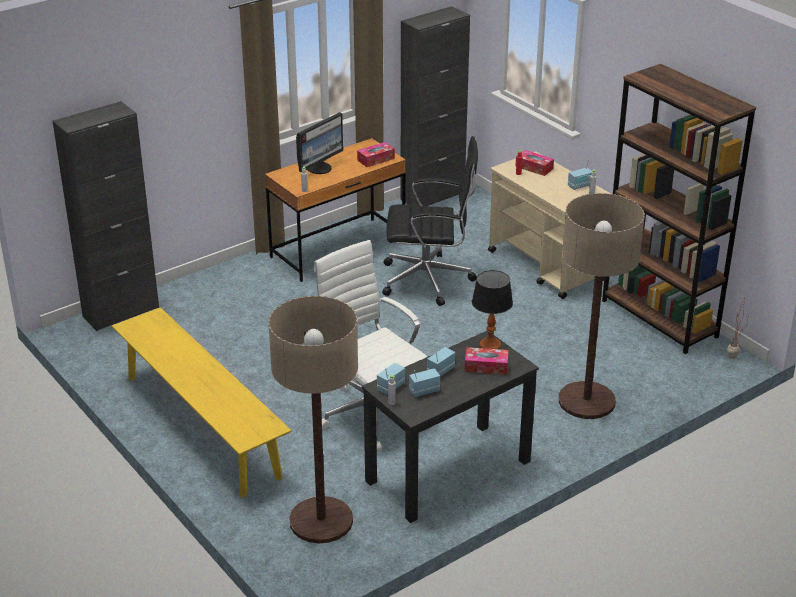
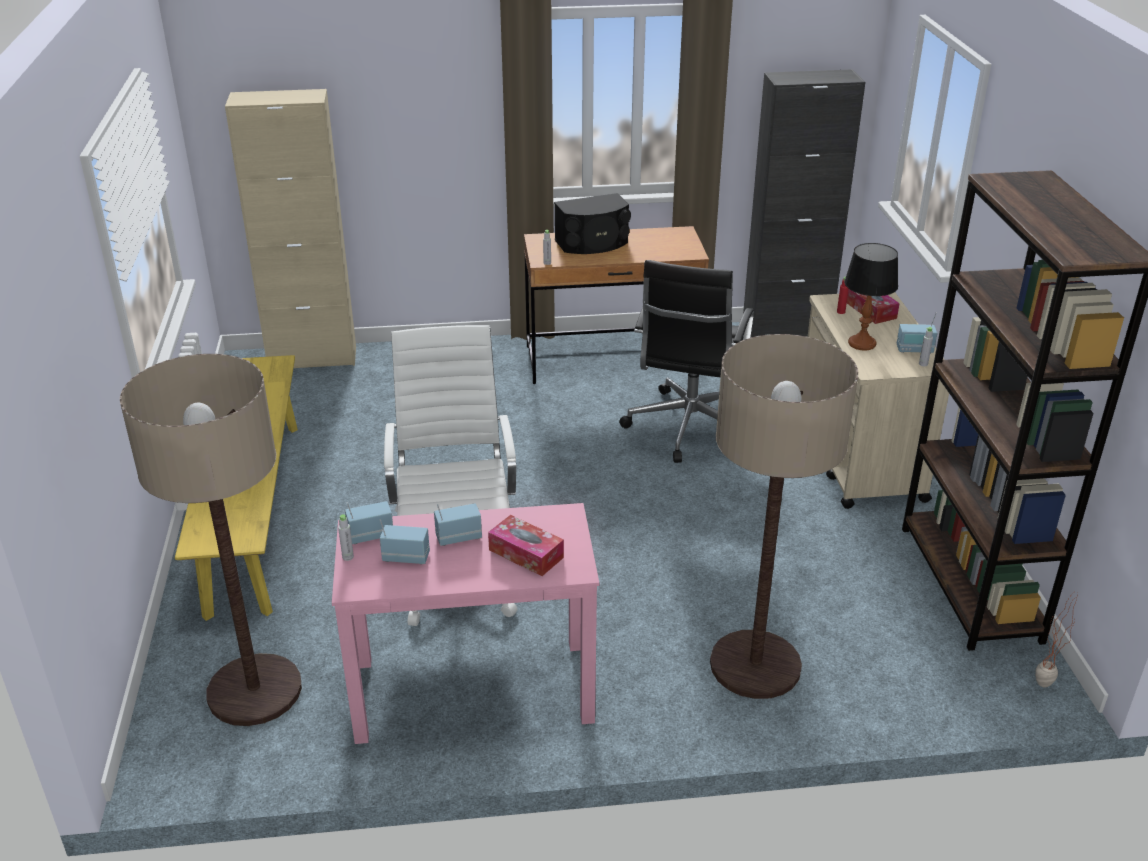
camera: 30 degrees right, 0 degrees up
black cabinet [53,101,159,331] -> beige cabinet [225,89,356,368]
monitor [296,112,343,174] -> black speaker [554,193,631,254]
tissue box [357,142,395,167] -> none
black desk [362,331,539,523] -> pink desk [332,503,599,744]
black office chair [382,136,478,306] -> black office chair turned 75 degrees clockwise [619,260,754,463]
table lamp [472,270,513,349] -> table lamp moved to [844,243,898,351]

